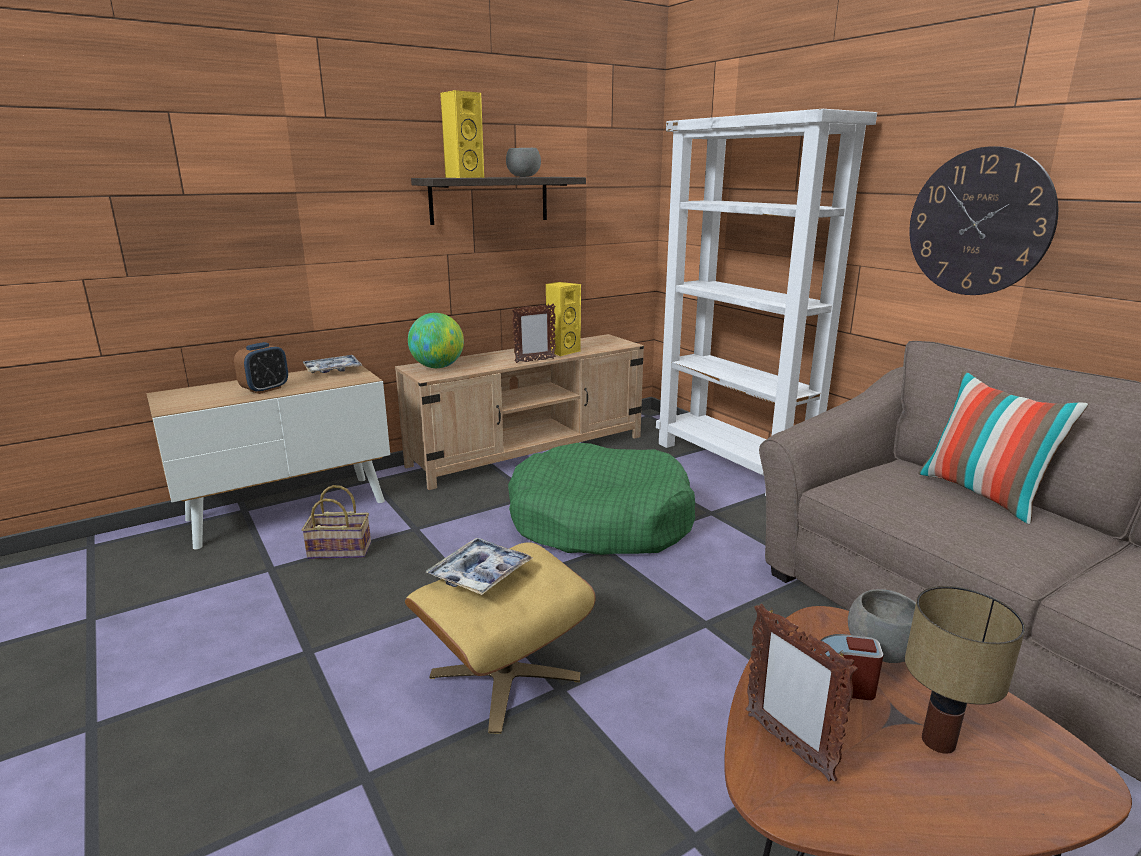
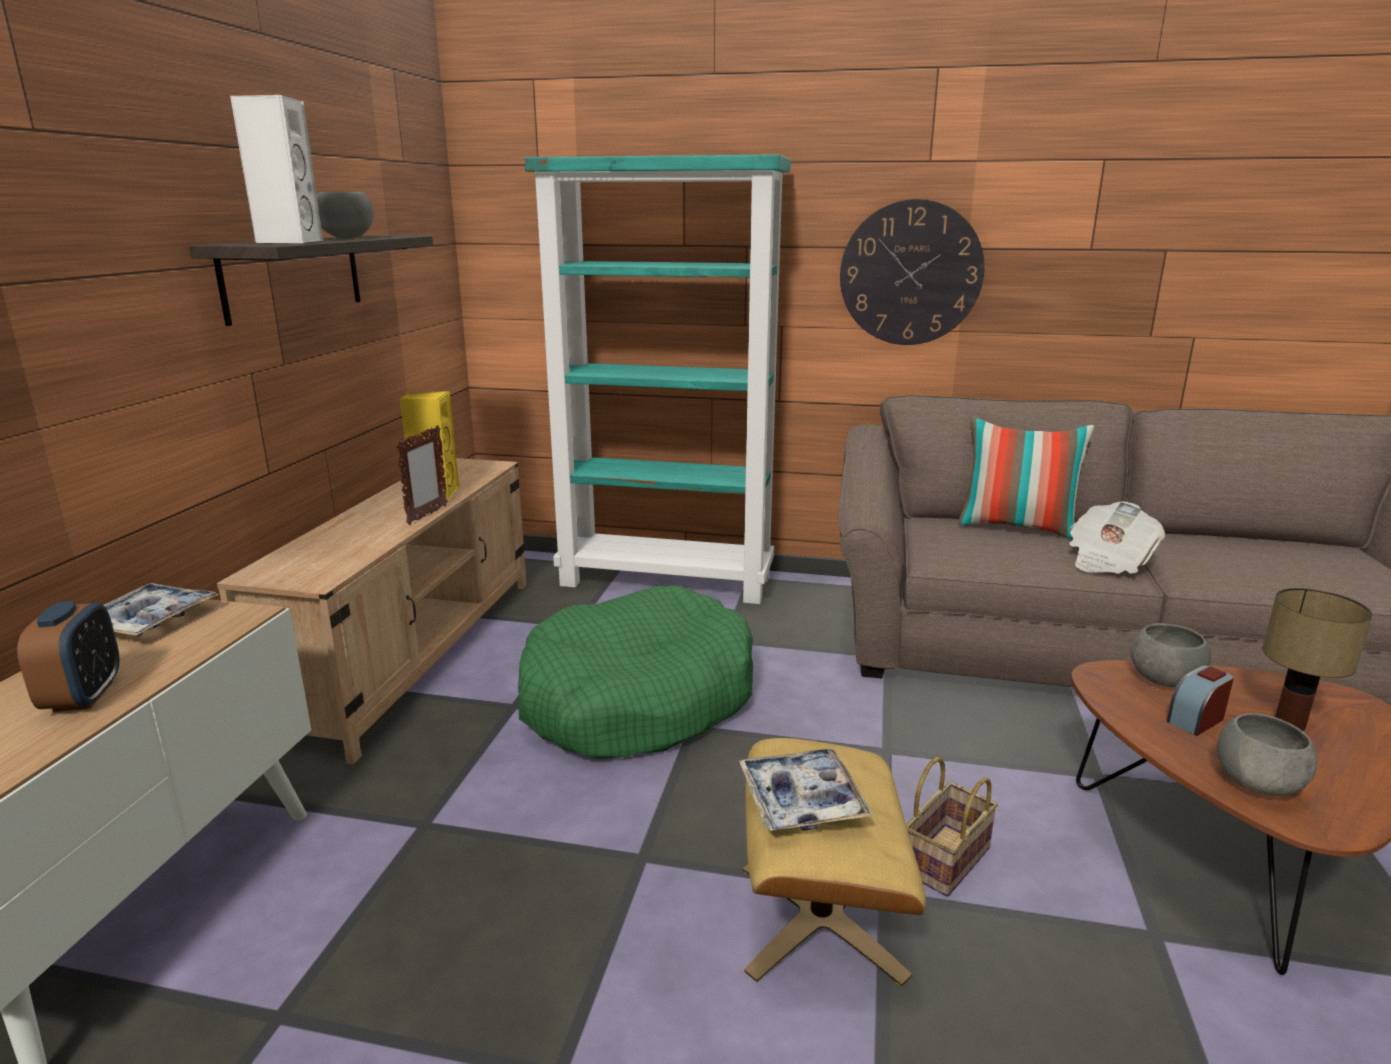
camera: 45 degrees left, 0 degrees up
basket [302,485,371,559] -> basket moved to [906,757,998,897]
globe [408,313,464,368] -> none
yellow speaker [440,90,484,178] -> white speaker [230,95,323,243]
white bookcase [656,109,877,496] -> turquoise bookcase [524,154,791,604]
picture frame [746,604,858,782] -> grey bowl [1217,713,1317,796]
none -> newspaper [1069,501,1165,574]

